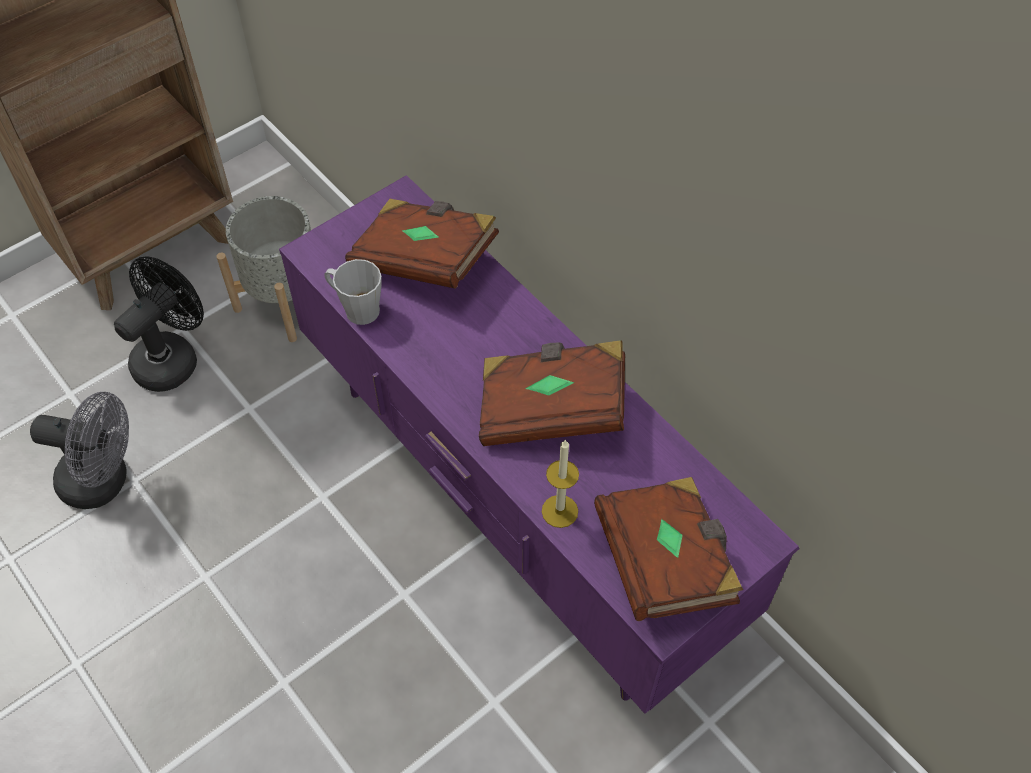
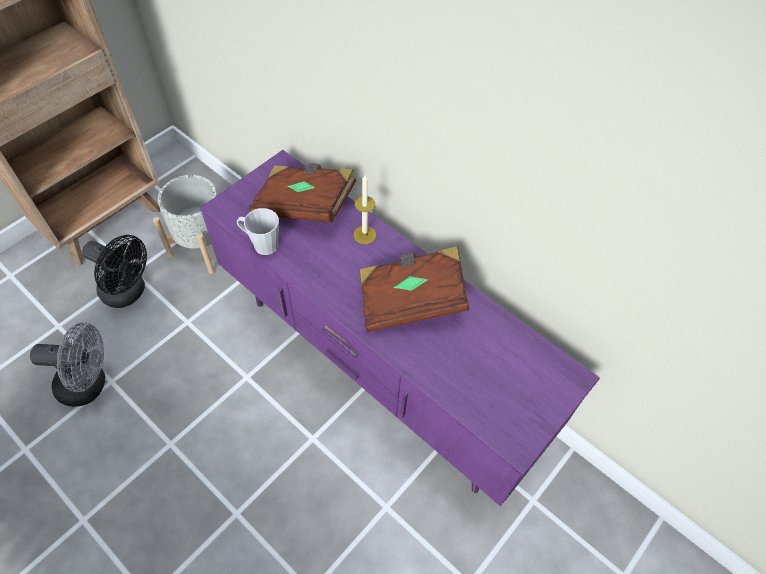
camera: 10 degrees left, 0 degrees up
black fan [114,256,204,392] -> black fan turned 90 degrees clockwise [82,235,147,308]
candle [542,440,579,528] -> candle moved to [354,175,376,244]
brown book [594,477,743,621] -> none

